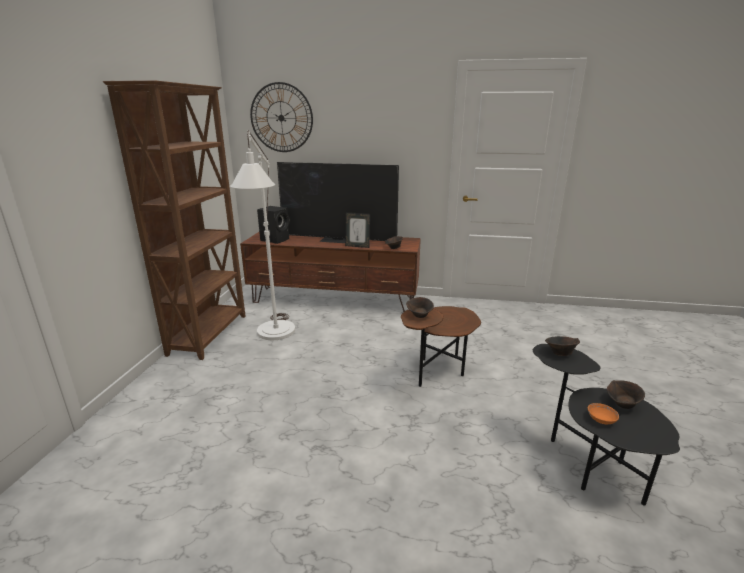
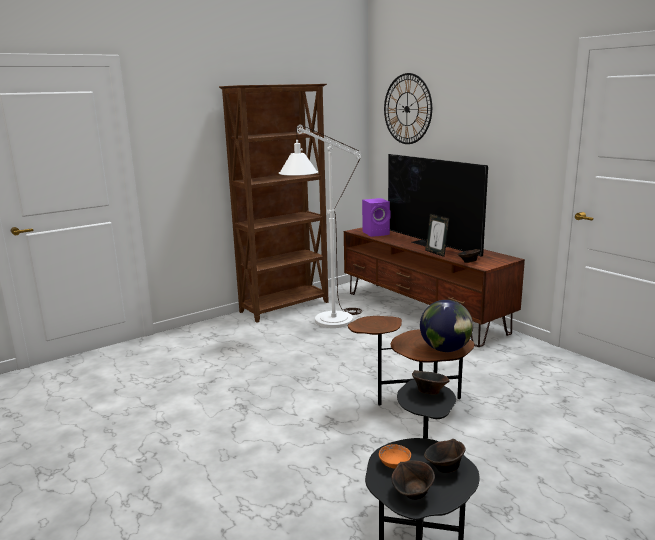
camera: 45 degrees right, 5 degrees down
black speaker [257,206,289,244] -> purple speaker [362,198,390,237]
brown bowl [406,297,434,318] -> brown bowl moved to [391,460,435,500]
none -> globe [420,300,473,352]

